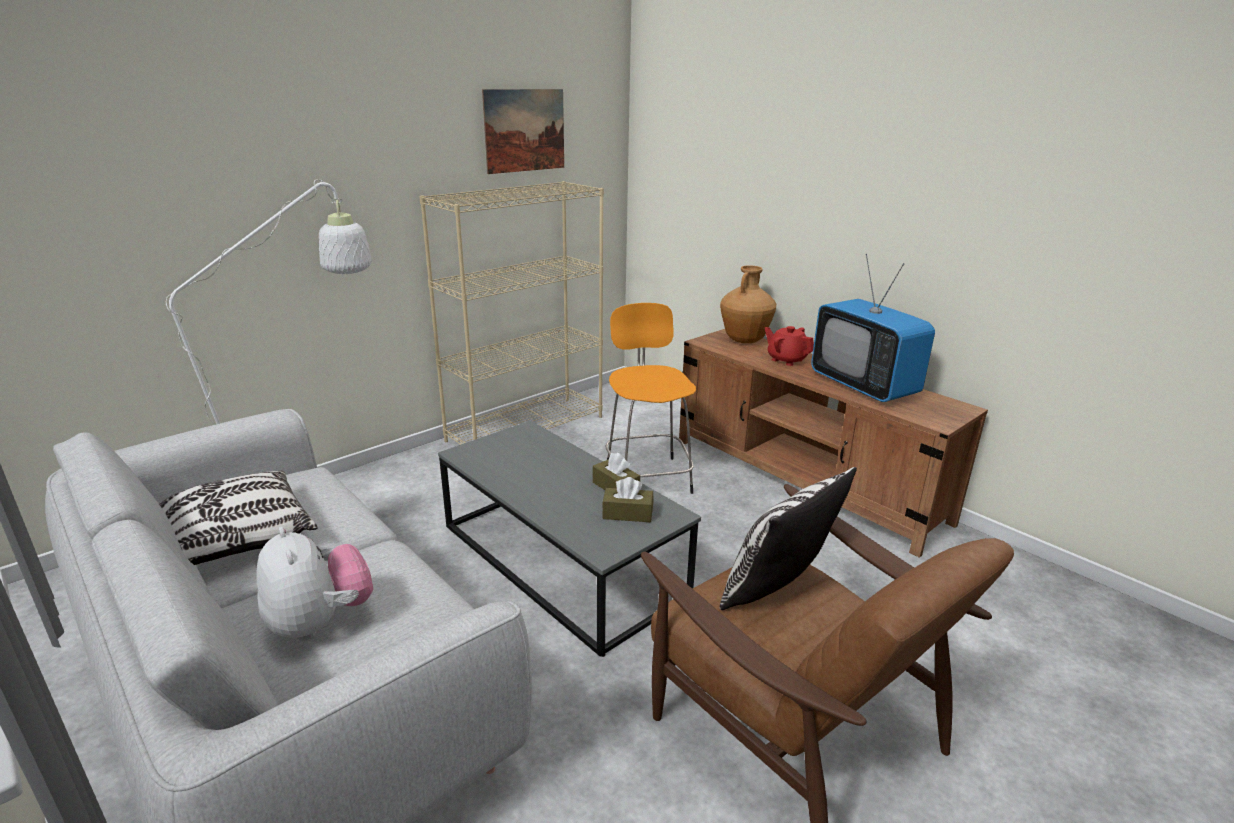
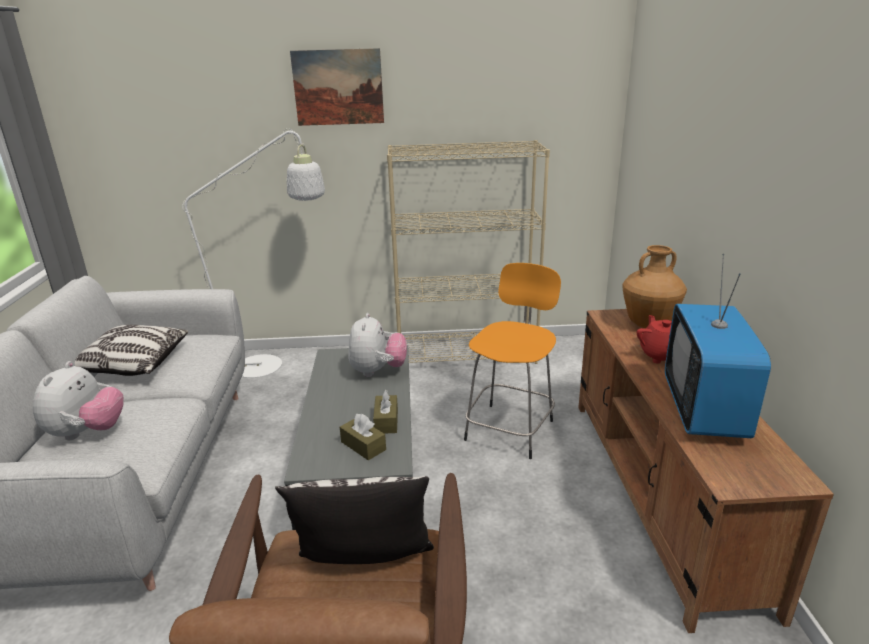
camera: 40 degrees right, 0 degrees up
picture [482,89,564,174] -> picture moved to [290,48,384,126]
none -> plush toy [348,313,407,377]

